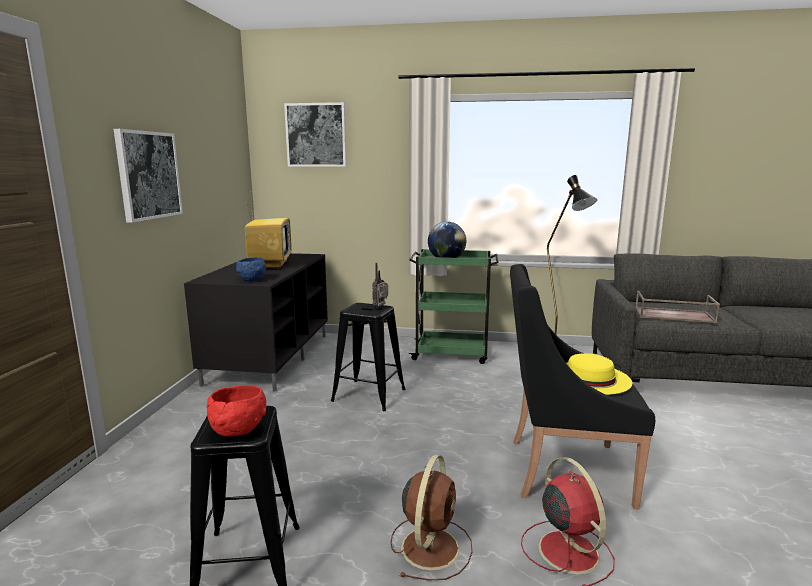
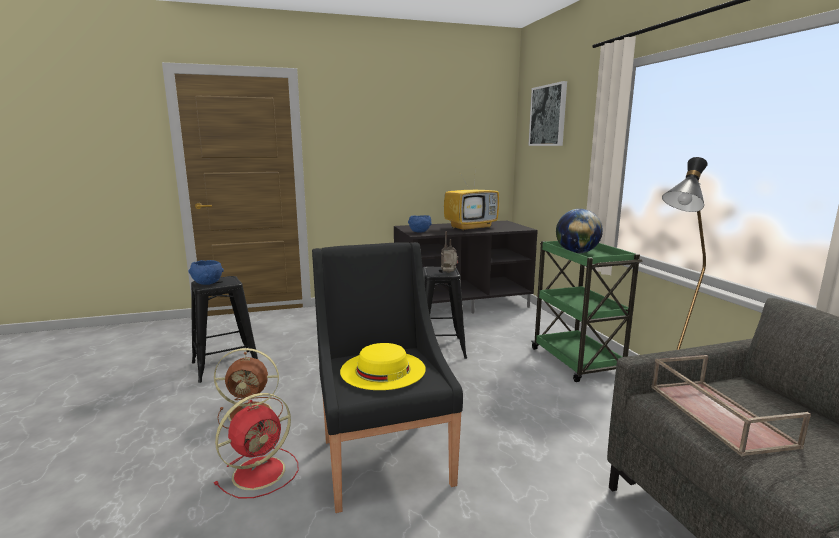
camera: 65 degrees right, 0 degrees up
picture [114,129,183,223] -> none
red bowl [207,385,266,437] -> blue bowl [188,260,224,285]

